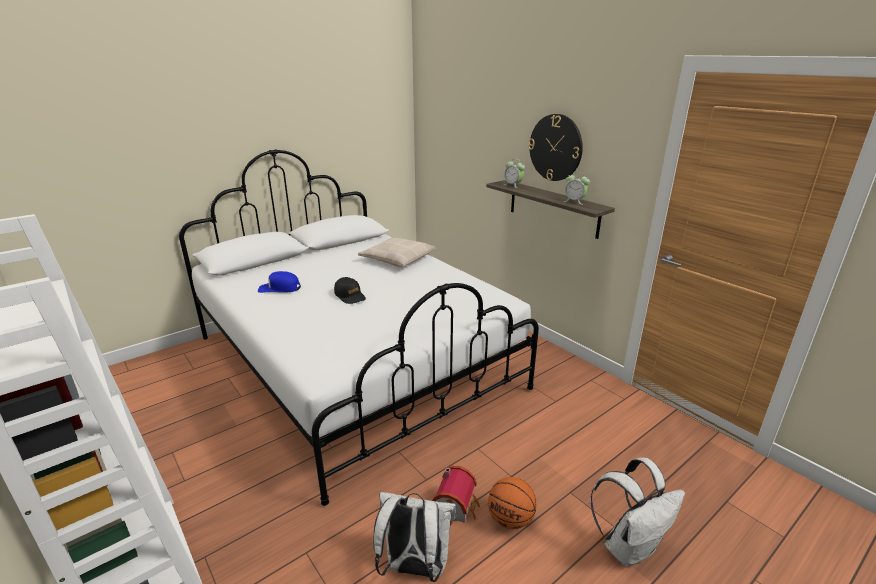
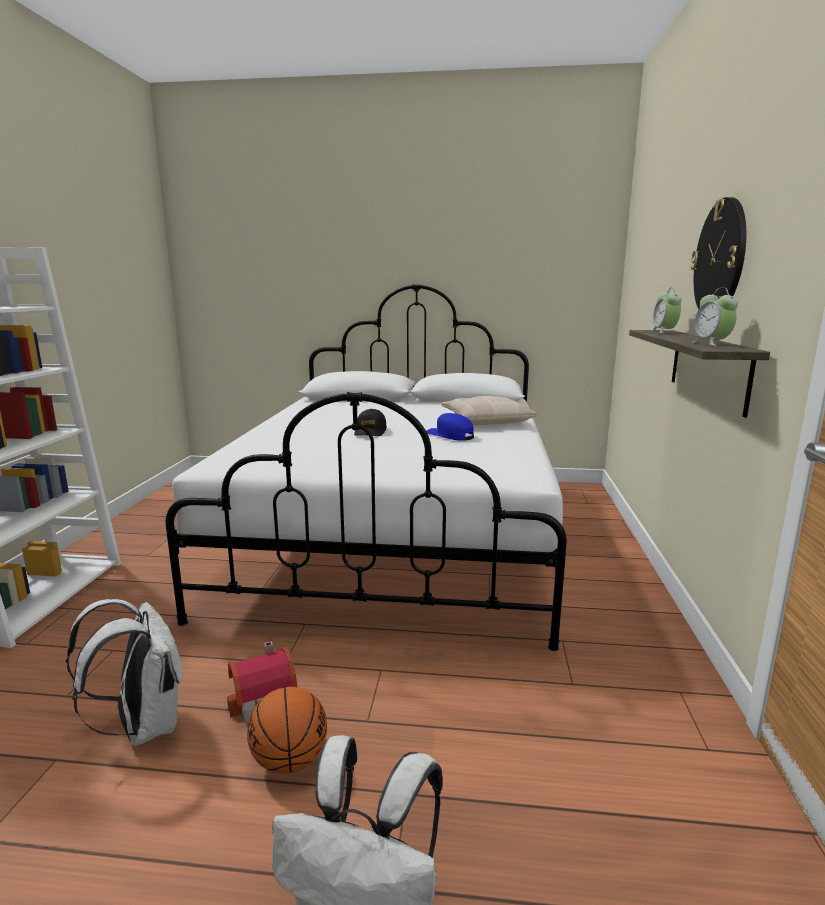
camera: 45 degrees right, 10 degrees down
blue cap [258,271,301,293] -> blue cap moved to [426,413,474,441]

